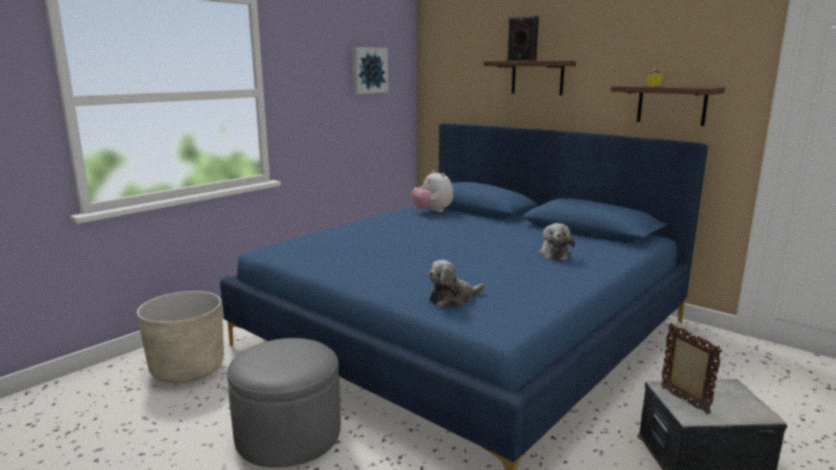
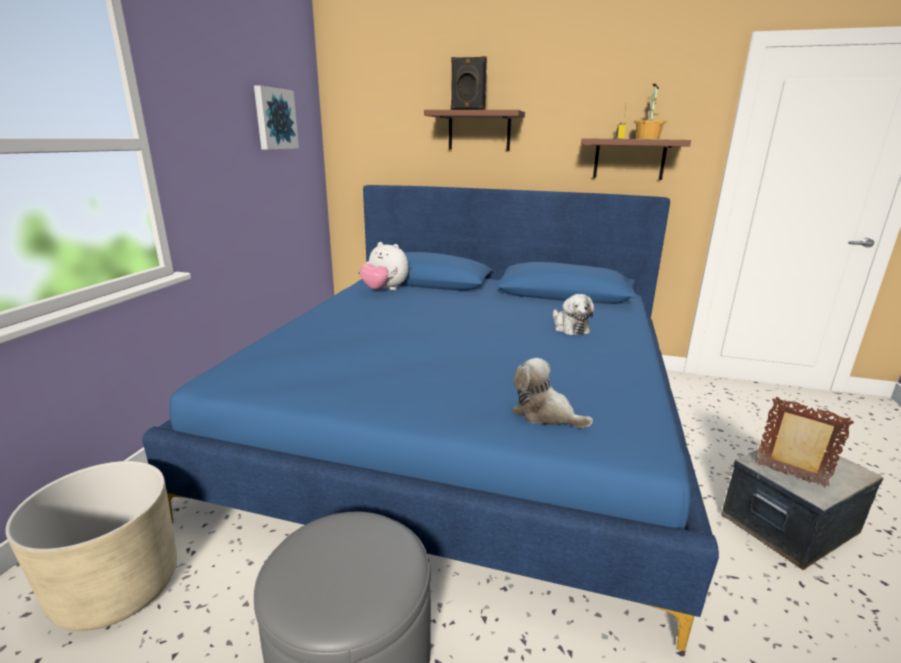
camera: 25 degrees left, 5 degrees up
plush toy [428,260,484,308] -> plush toy turned 90 degrees clockwise [512,358,593,428]
none -> potted plant [634,84,666,139]

